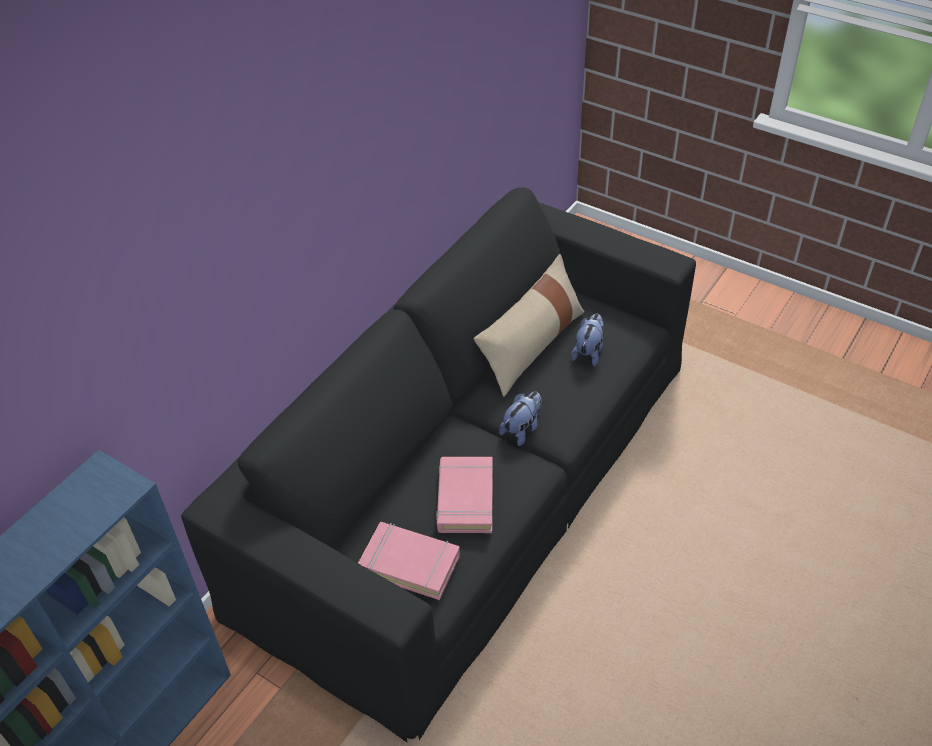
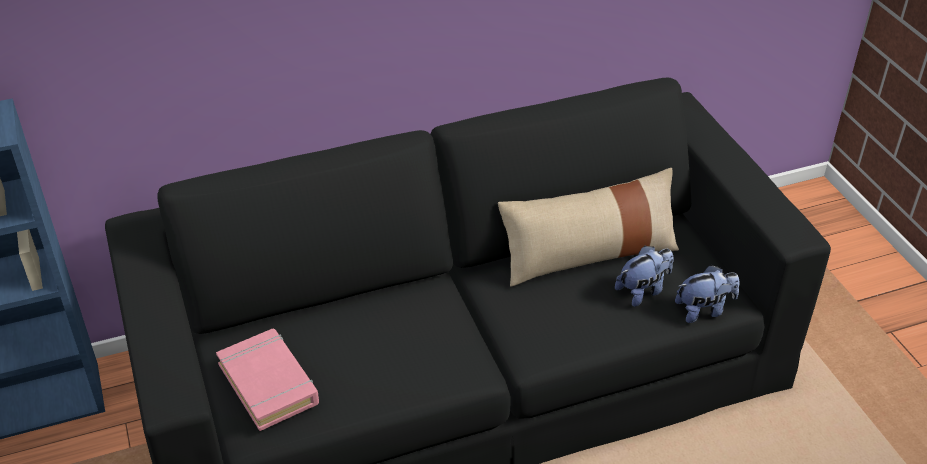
camera: 35 degrees right, 5 degrees down
pink book [436,457,493,533] -> none
plush toy [499,392,542,446] -> plush toy moved to [675,265,739,323]

